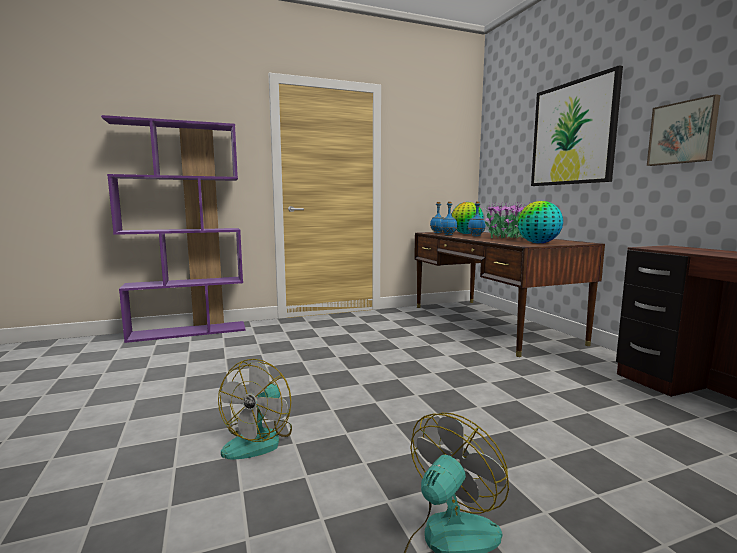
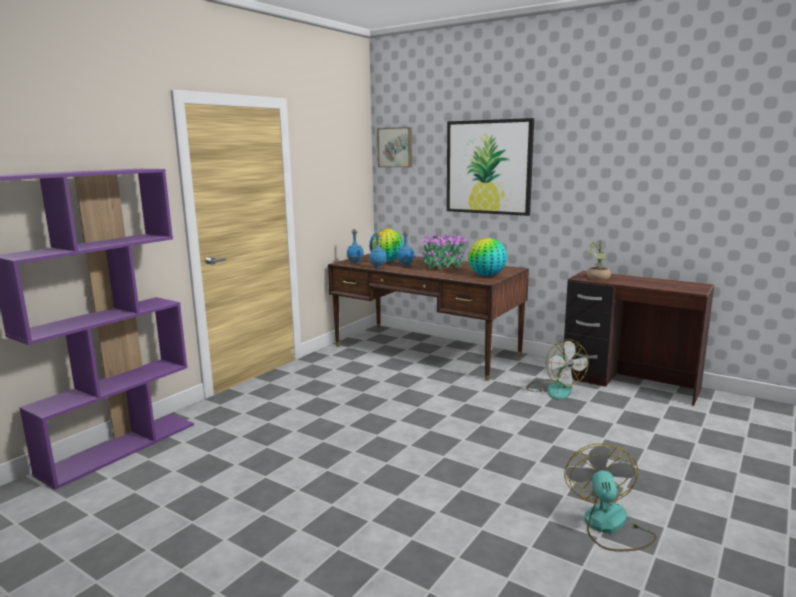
camera: 35 degrees left, 5 degrees up
fan [218,359,292,459] -> fan moved to [527,339,589,399]
picture [647,94,721,166] -> picture moved to [377,127,412,167]
none -> potted plant [587,239,611,280]

